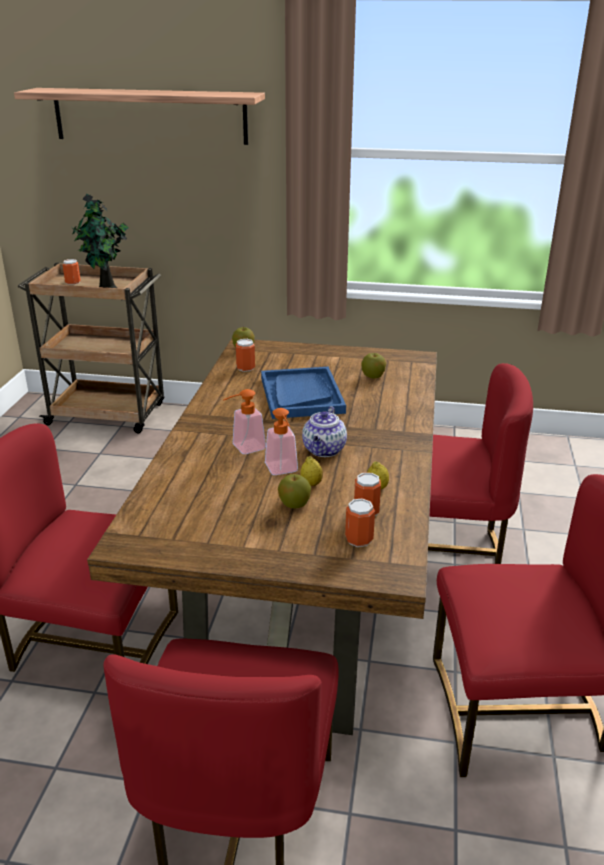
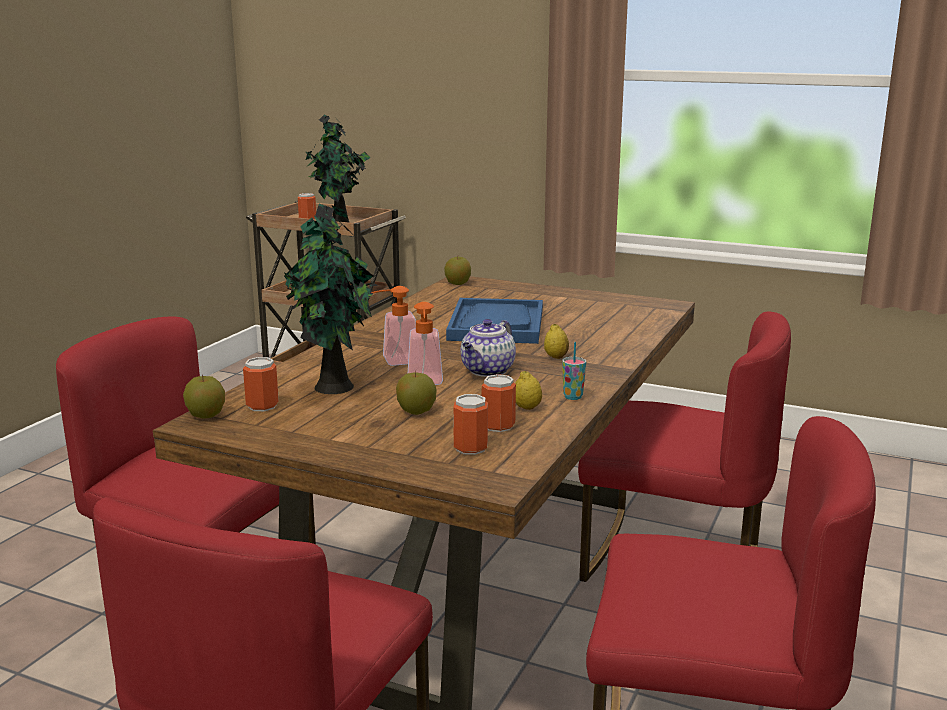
camera: 15 degrees right, 10 degrees down
shelf [14,88,265,145] -> none
can [236,339,255,372] -> can moved to [243,357,279,411]
lemon [301,456,323,486] -> lemon moved to [544,324,569,359]
apple [362,352,386,379] -> apple moved to [183,374,225,419]
none -> potted plant [284,204,377,394]
none -> cup [562,342,586,400]

